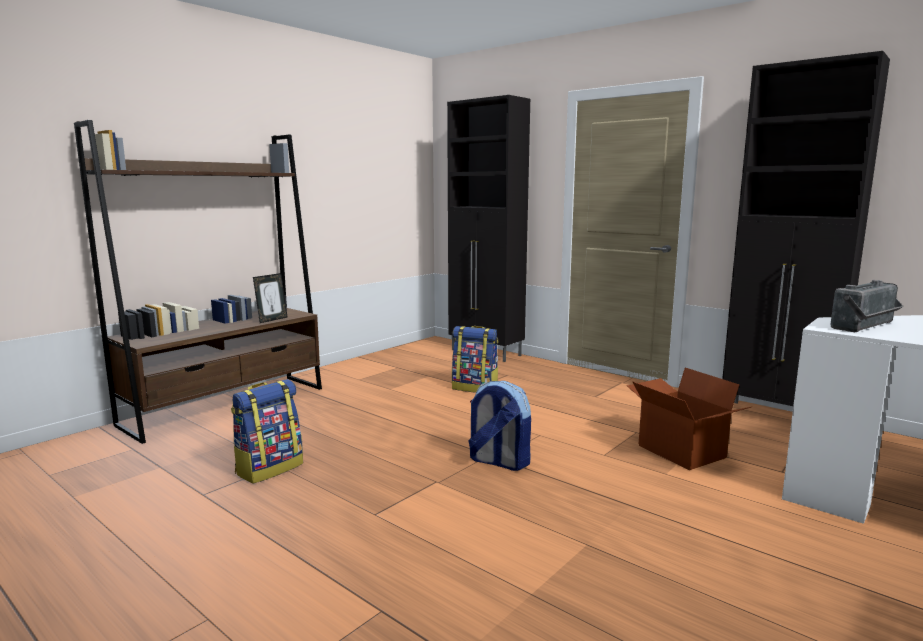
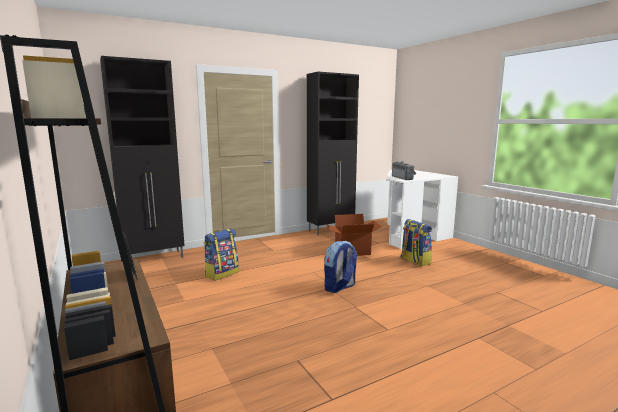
camera: 70 degrees left, 0 degrees up
backpack [231,379,303,484] -> backpack moved to [401,219,432,267]

